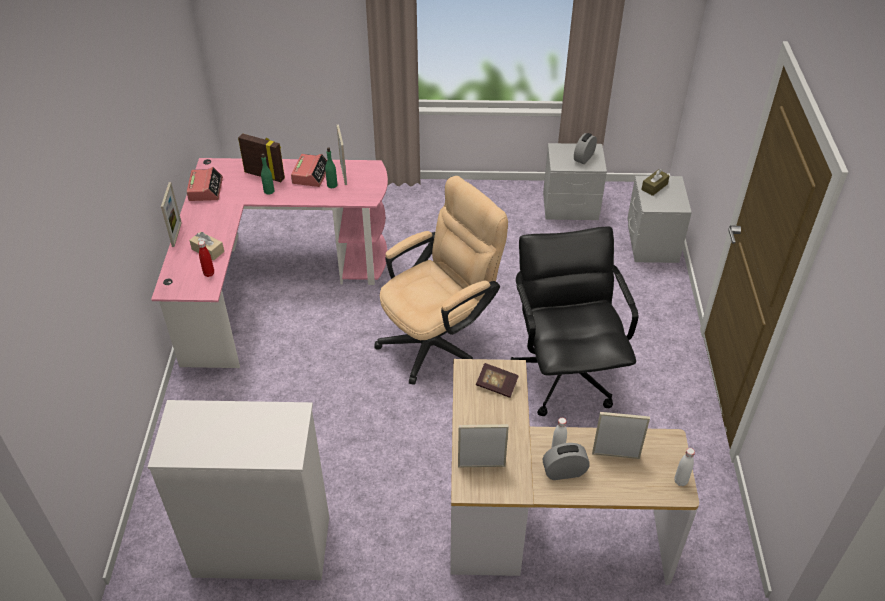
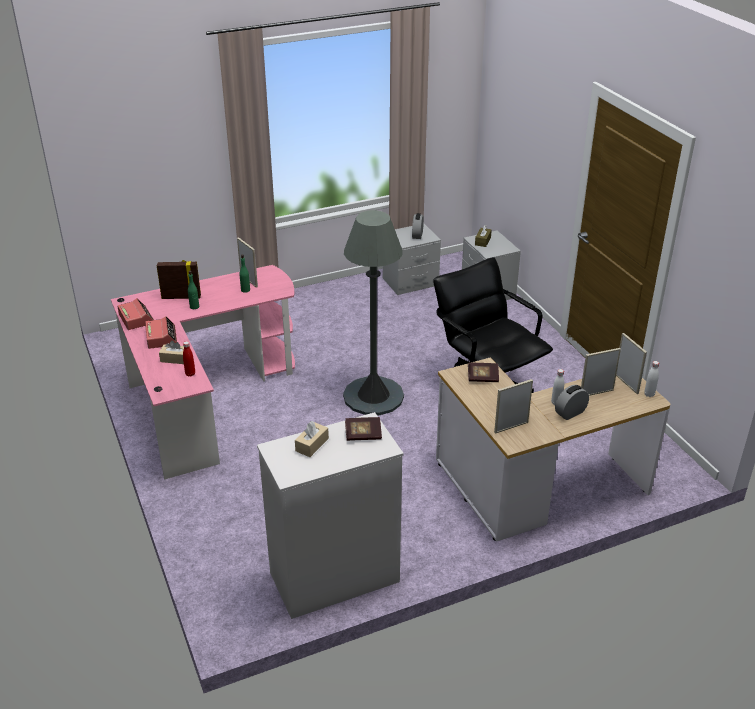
camera: 25 degrees left, 10 degrees down
picture frame [161,182,182,247] -> picture frame moved to [616,333,647,394]
alarm clock [291,154,327,187] -> alarm clock moved to [145,316,177,349]
beige office chair [374,176,508,385] -> grey floor lamp [343,210,404,415]
none -> beige tissue box [295,421,329,457]
none -> book [345,417,382,441]

